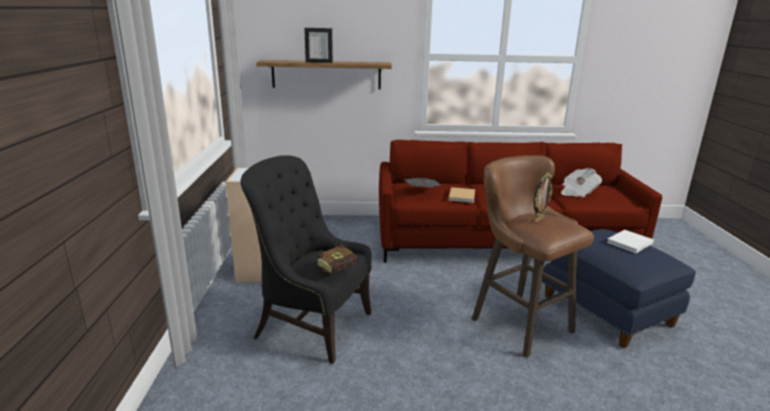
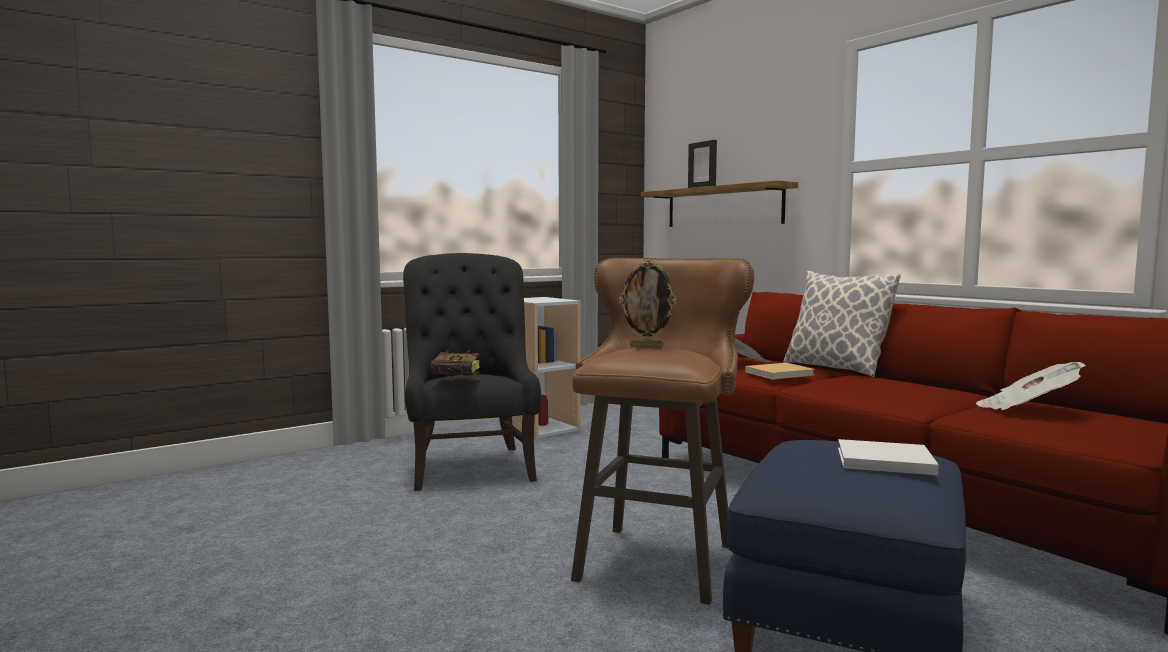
camera: 55 degrees right, 15 degrees down
none -> pillow [783,271,901,377]

